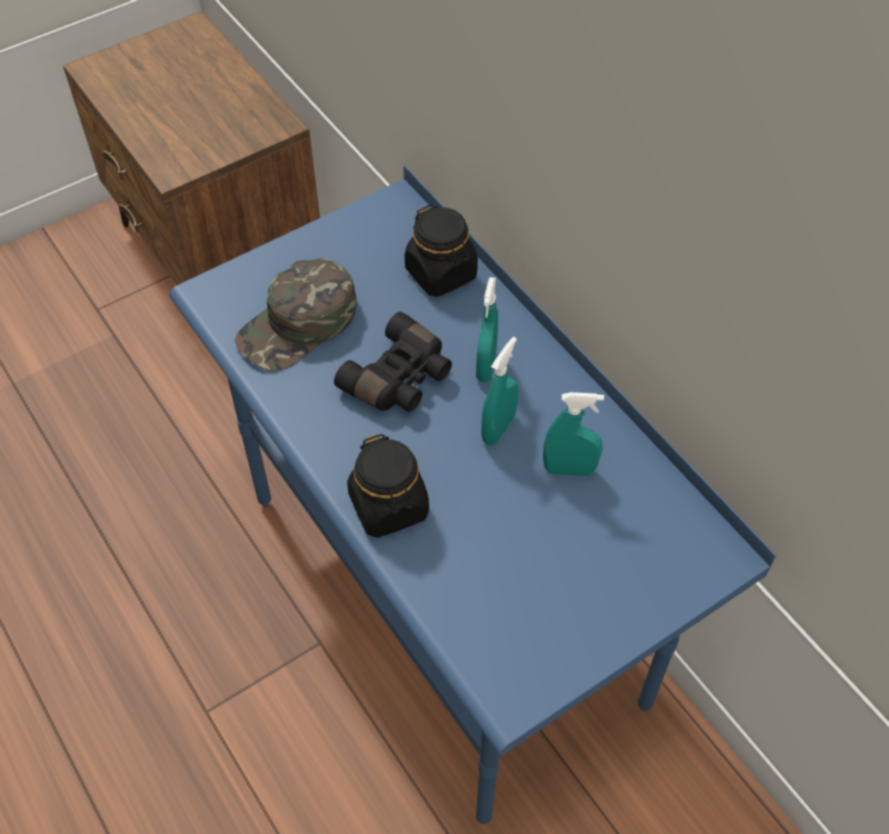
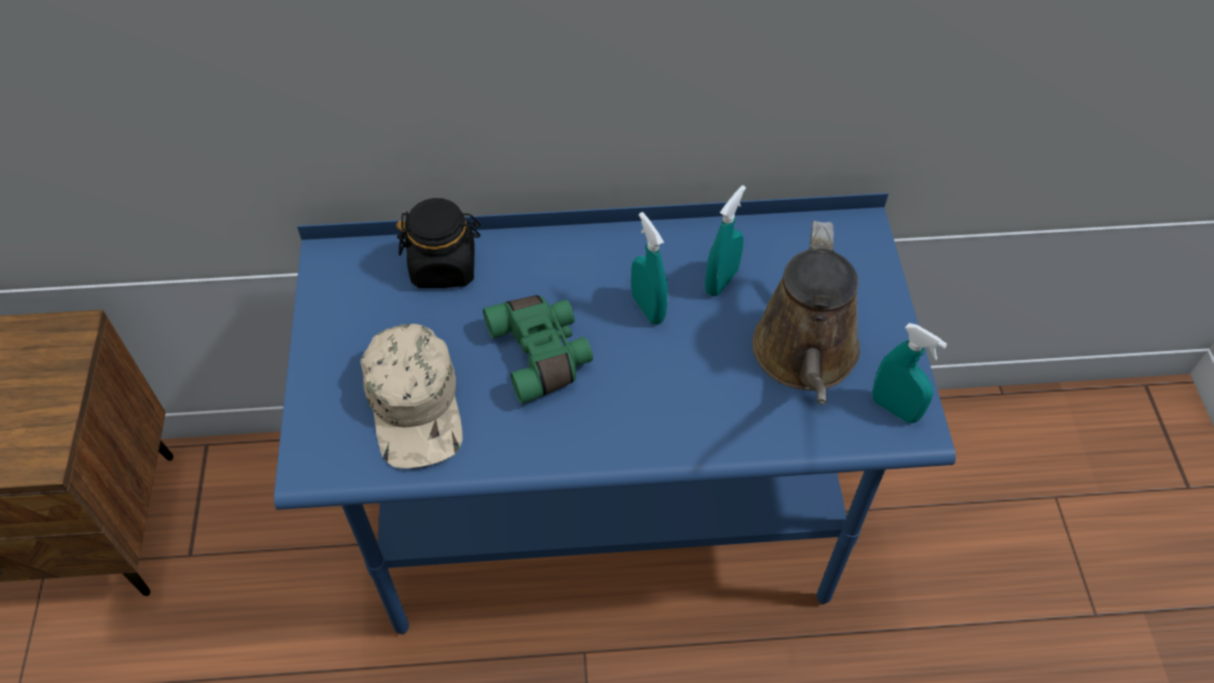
camera: 60 degrees left, 0 degrees up
green cap [235,258,357,371] -> beige cap [360,324,462,469]
black binoculars [334,312,452,412] -> green binoculars [483,295,593,404]
black jar [347,434,429,538] -> none
turquoise spray bottle [476,277,498,382] -> turquoise spray bottle moved to [872,323,947,423]
none -> brown watering can [752,221,860,404]

